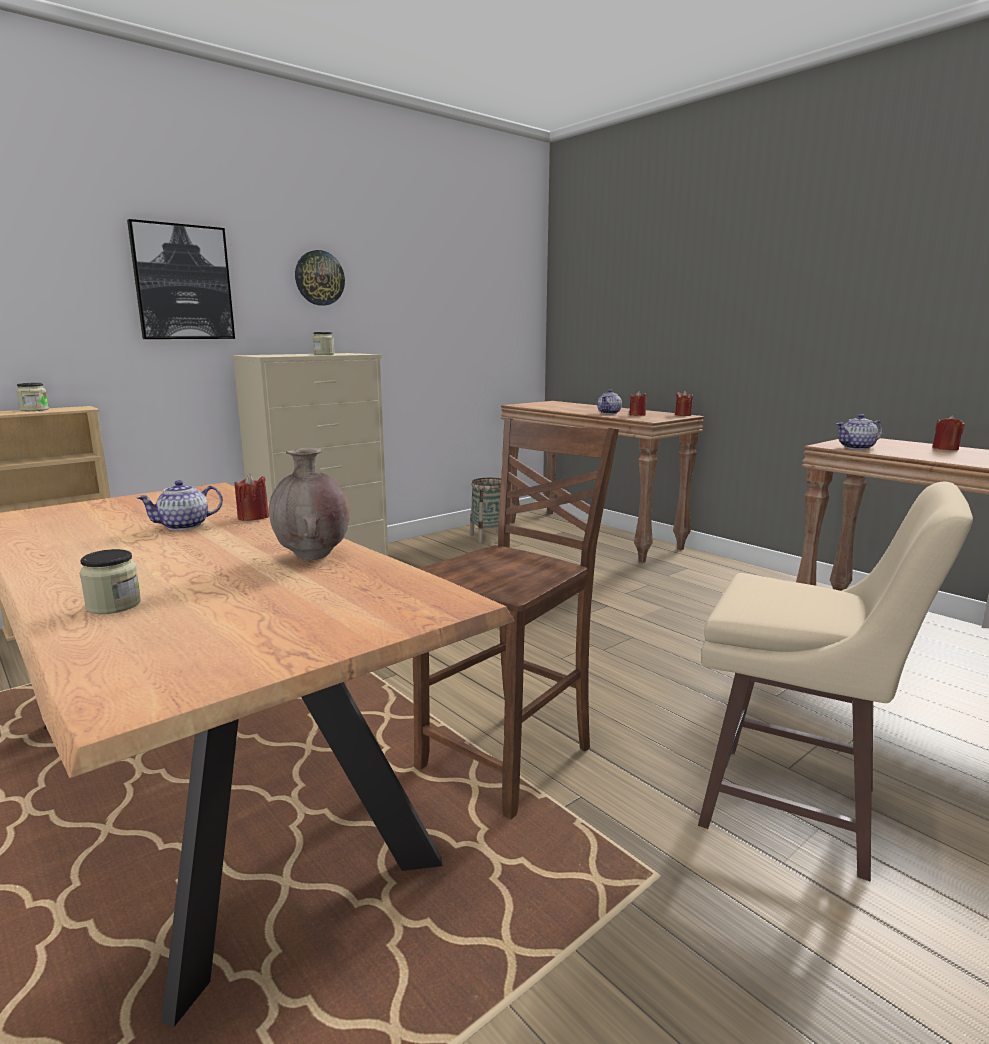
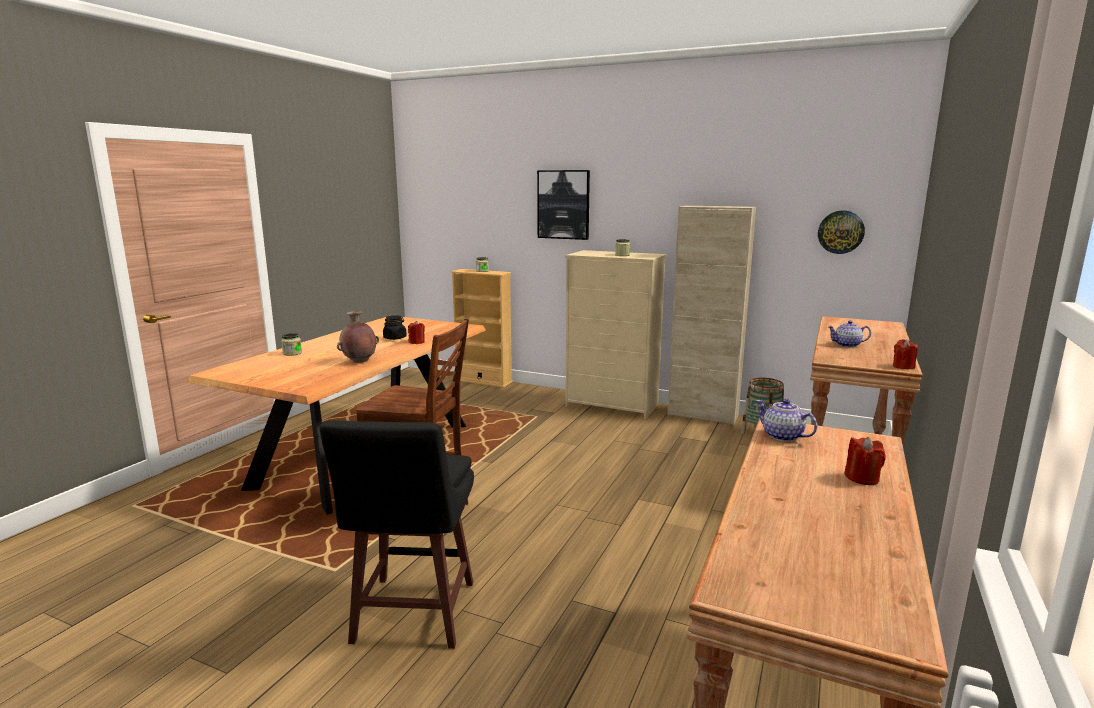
camera: 65 degrees right, 0 degrees up
teapot [136,480,223,530] -> black jar [383,315,407,340]
wall clock [295,250,345,306] -> wall clock moved to [818,210,865,254]
red candle [629,391,647,416] -> none
beige stool [698,482,973,881] -> black stool [319,421,474,649]
none -> beige cabinet [667,206,756,425]

